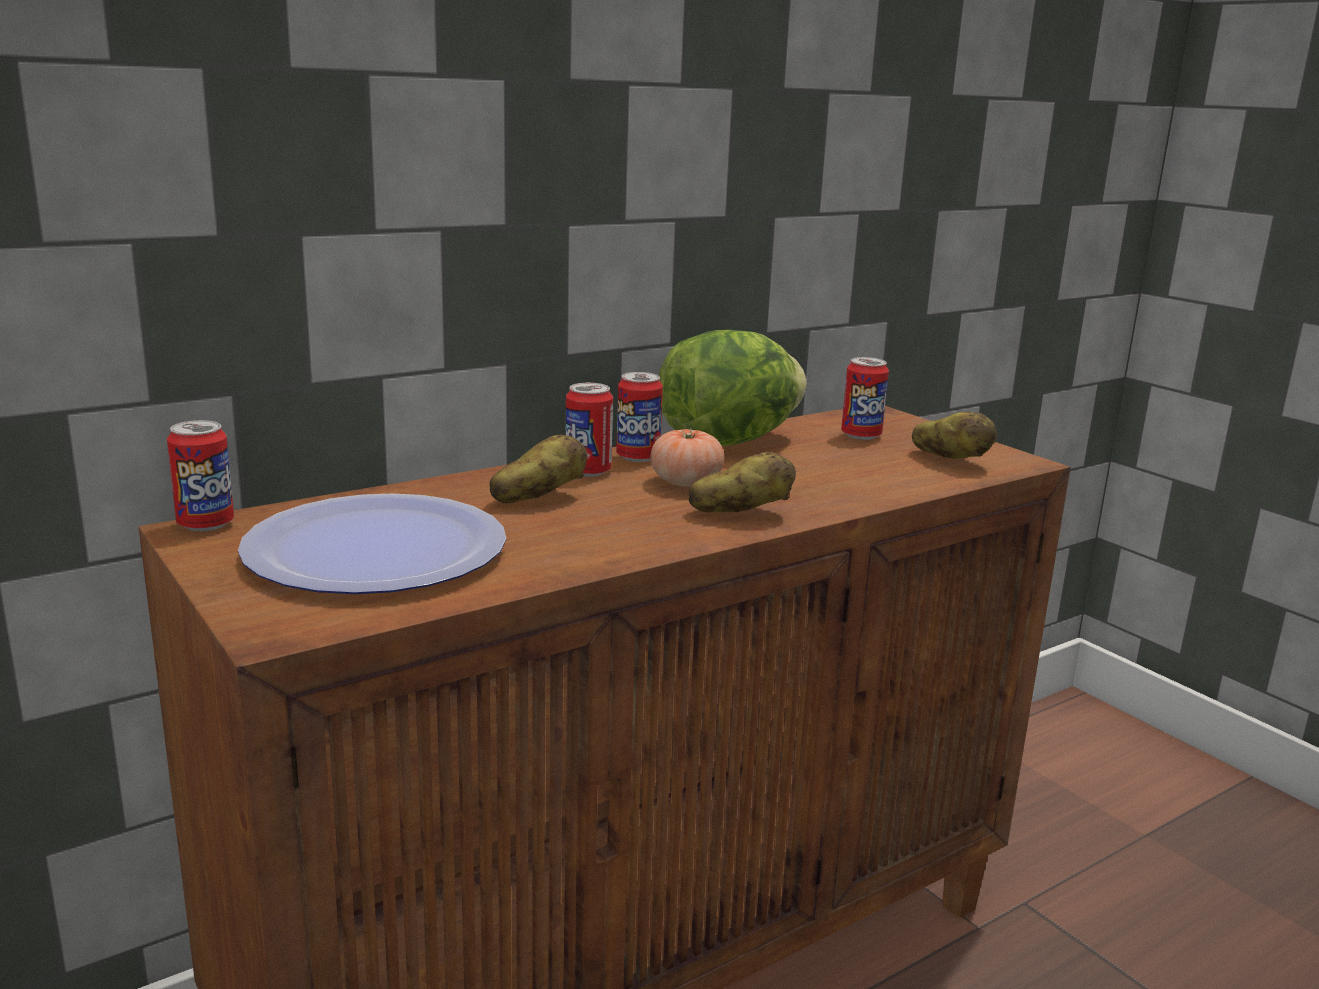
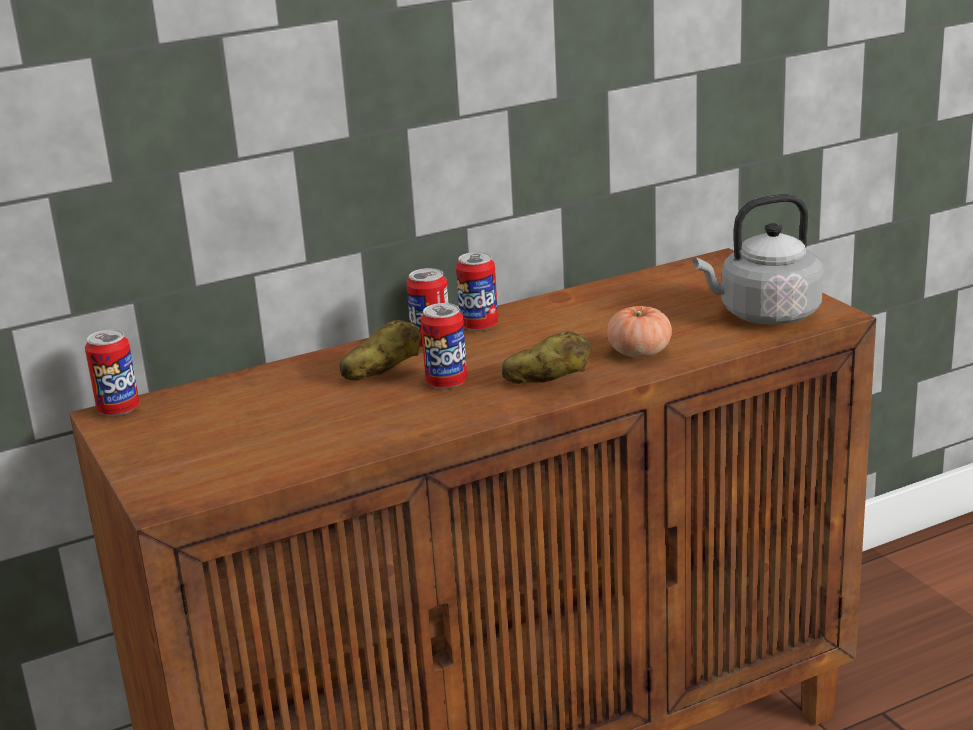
camera: 10 degrees right, 5 degrees up
plate [238,493,506,594] -> none
tomato [651,429,724,487] -> tomato moved to [607,306,672,358]
lettuce [659,330,807,446] -> none
can [841,357,889,440] -> can moved to [421,303,467,389]
potato [912,412,997,459] -> grey kettle [693,194,823,325]

